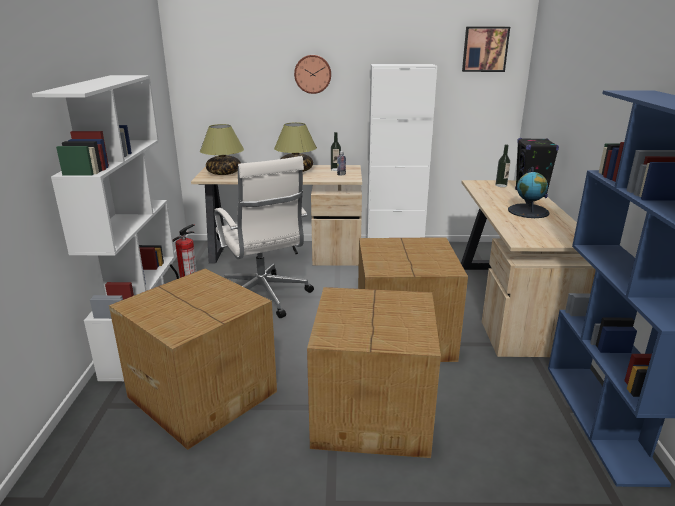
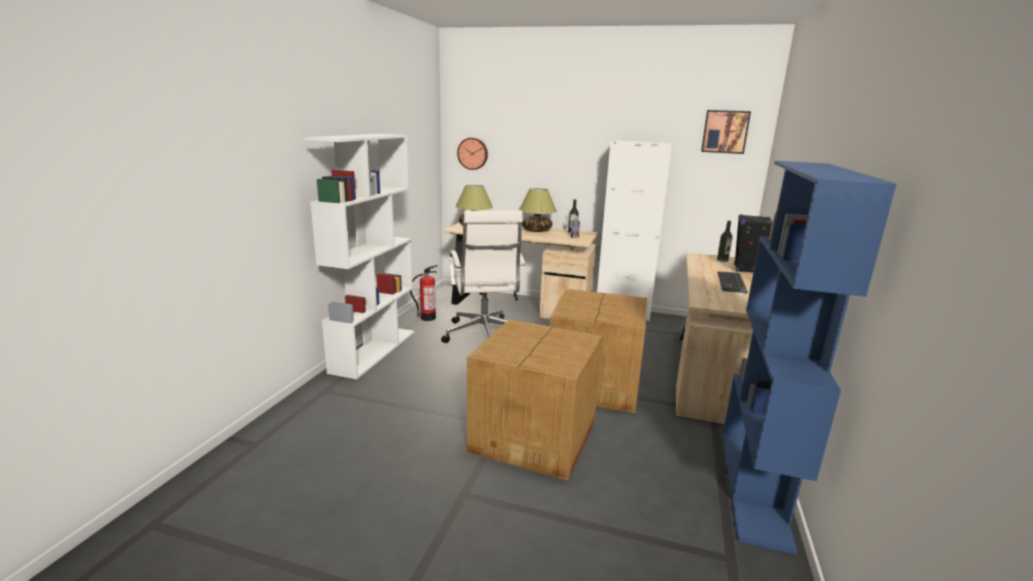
camera: 15 degrees right, 5 degrees down
cardboard box [109,269,277,450] -> none
wall clock [294,55,331,94] -> wall clock moved to [457,138,488,170]
globe [508,167,550,218] -> keyboard [717,272,748,293]

